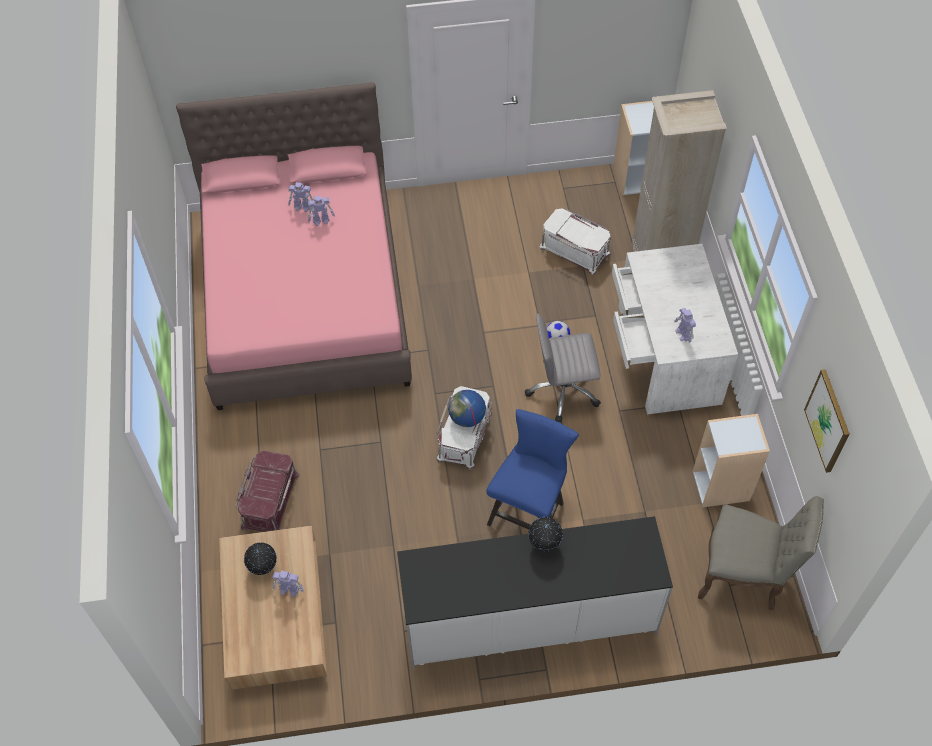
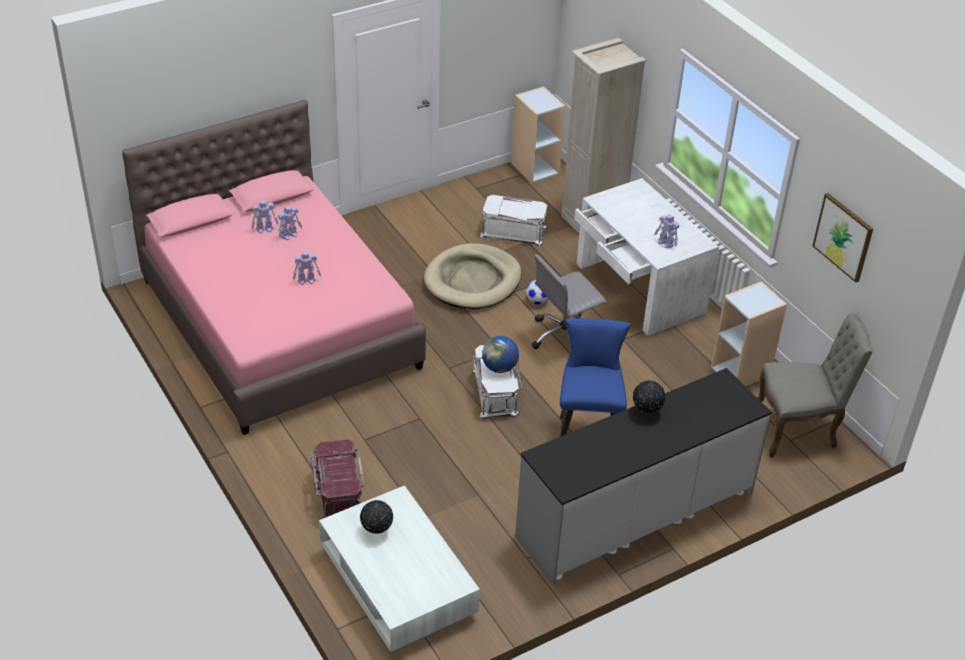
camera: 25 degrees left, 15 degrees down
brown coffee table [219,525,327,690] -> white coffee table [319,485,480,652]
toy robot [273,571,304,597] -> toy robot moved to [293,251,321,285]
none -> beige dog bed [424,243,521,309]

